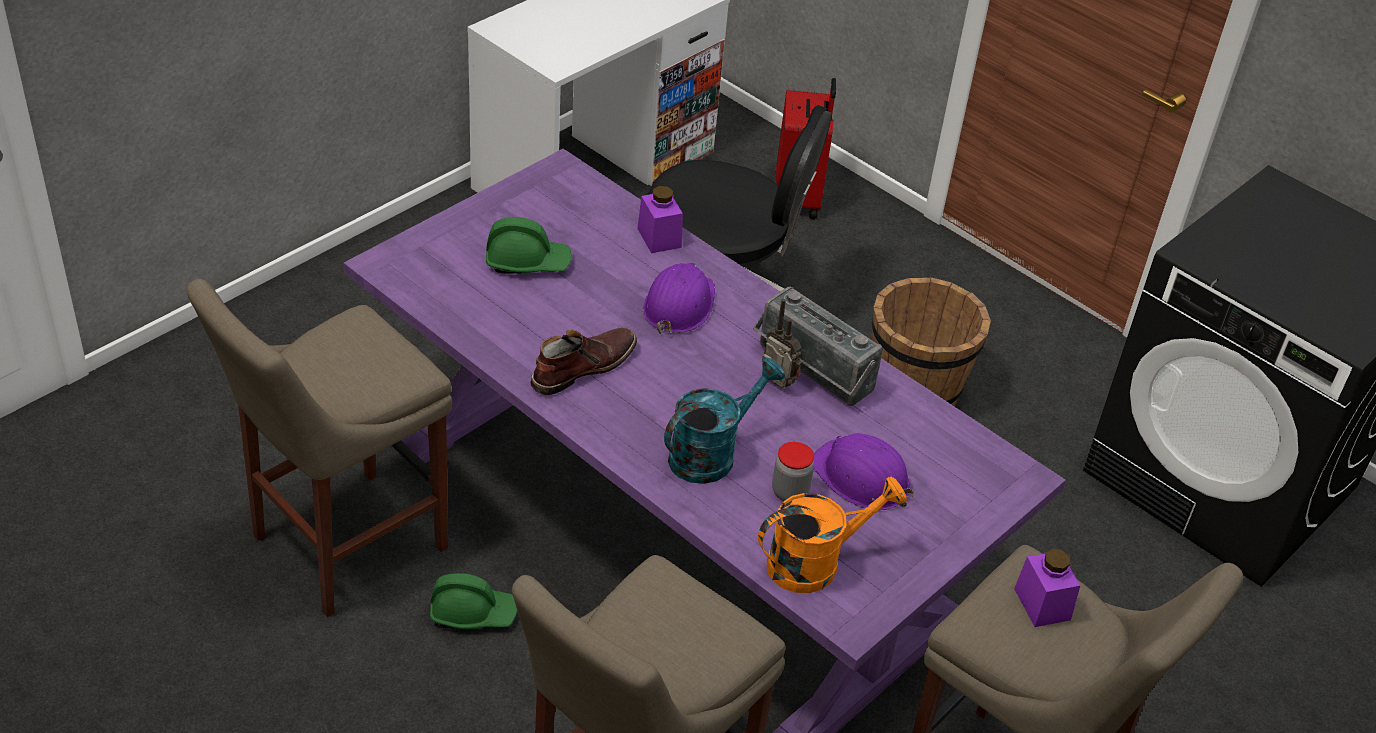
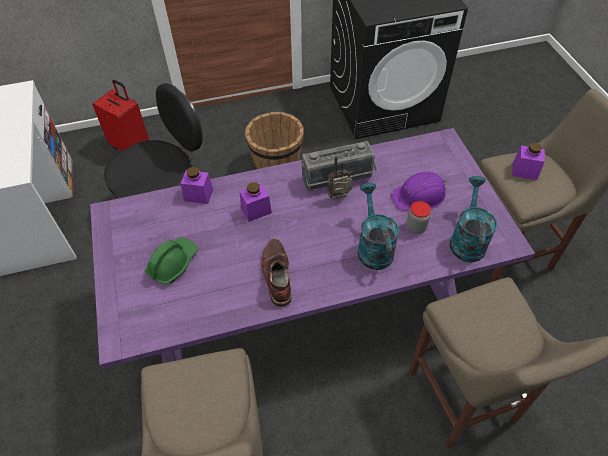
camera: 55 degrees left, 10 degrees up
green hard hat [430,573,517,629] -> none
purple hard hat [643,263,715,334] -> purple jar [240,182,272,222]
orange watering can [758,476,907,593] -> turquoise watering can [450,176,497,262]

